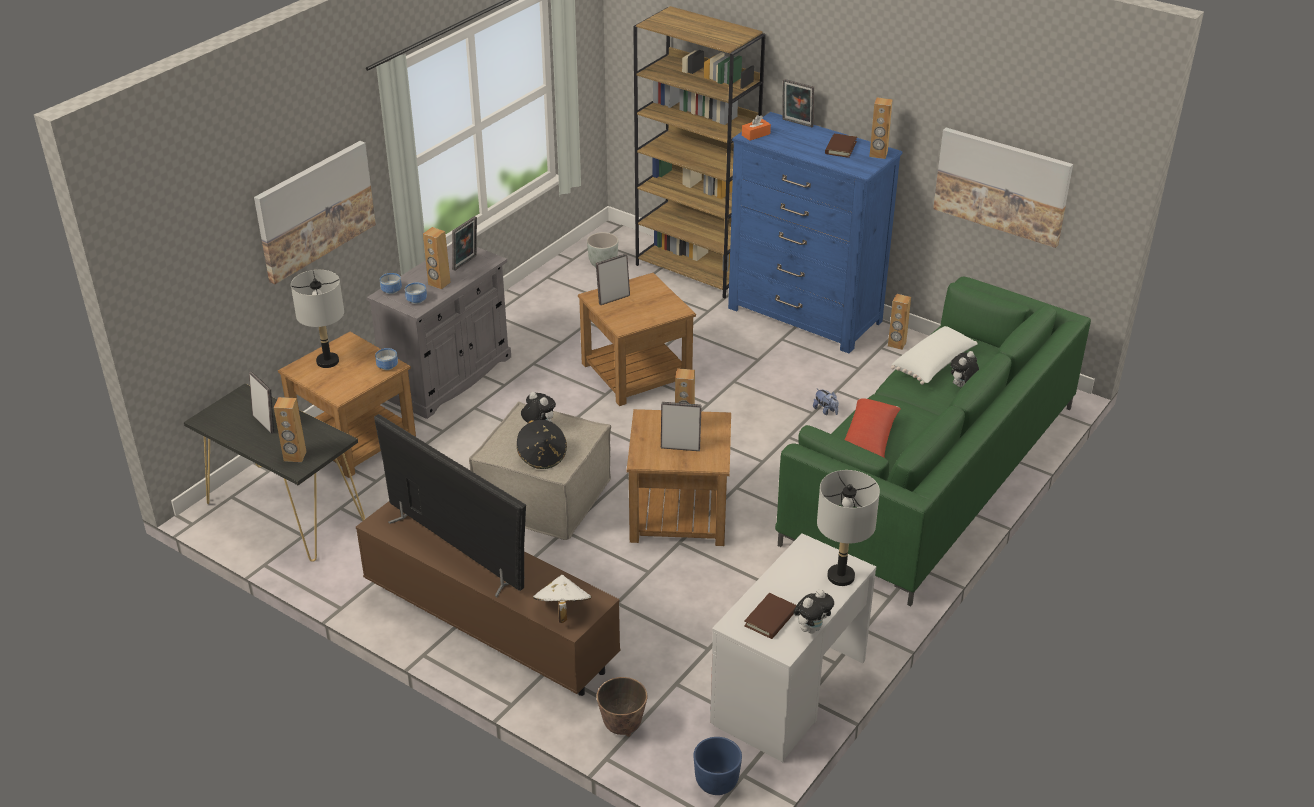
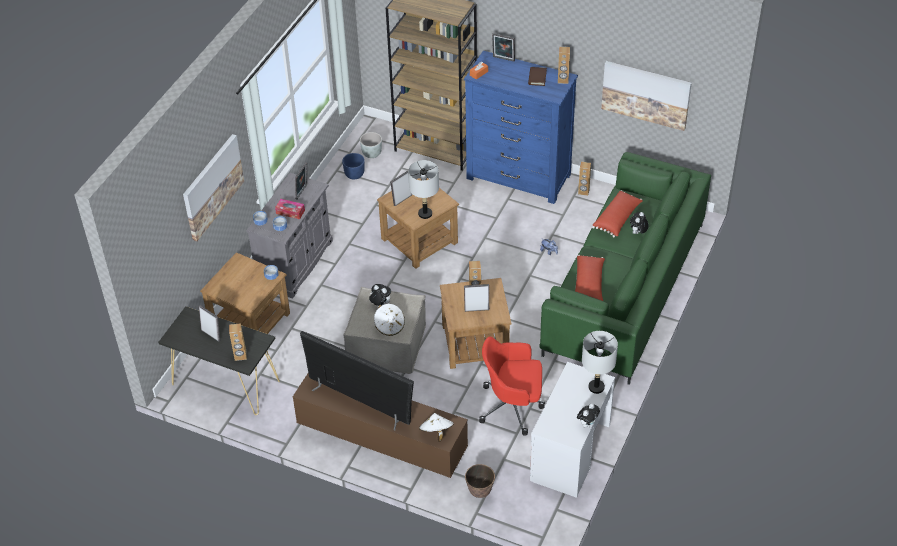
camera: 10 degrees left, 10 degrees up
grey table lamp [291,270,344,368] -> grey table lamp moved to [408,160,439,219]
brown speaker [423,227,451,289] -> tissue box [275,199,305,219]
black hat [517,420,567,469] -> white hat [374,304,405,336]
blue planter [693,737,742,795] -> blue planter moved to [342,153,365,179]
brown book [744,593,797,639] -> none
white pillow [891,326,978,385] -> red pillow [592,190,643,238]
none -> red office chair [479,336,545,436]

